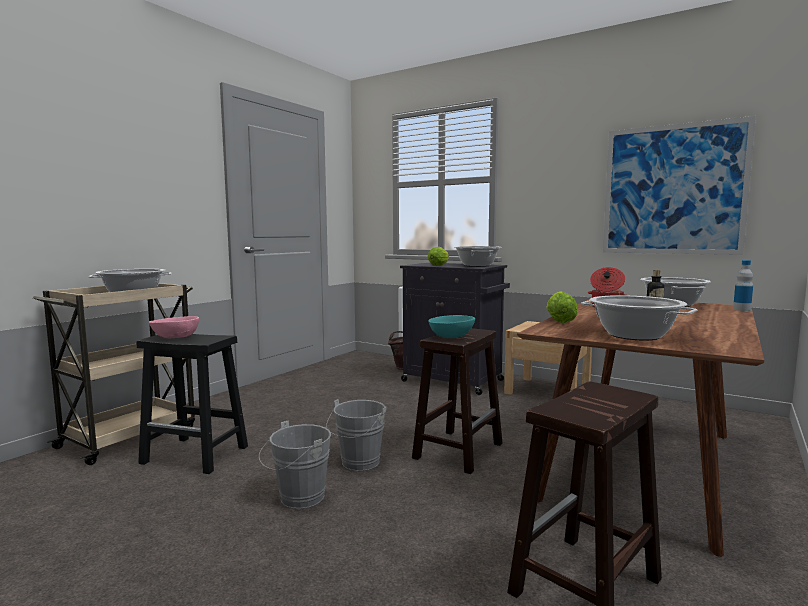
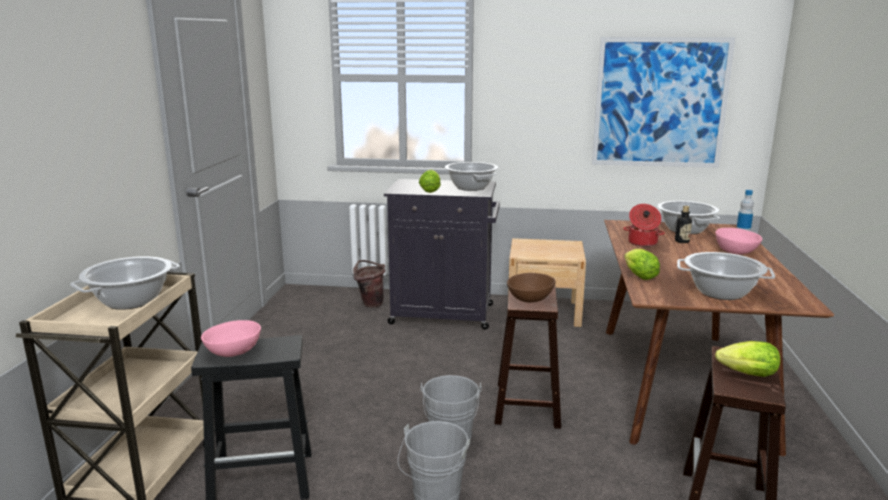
camera: 25 degrees left, 10 degrees up
turquoise bowl [428,315,475,338] -> brown bowl [507,273,555,302]
none -> pink bowl [715,228,762,254]
none -> lettuce [715,341,780,377]

